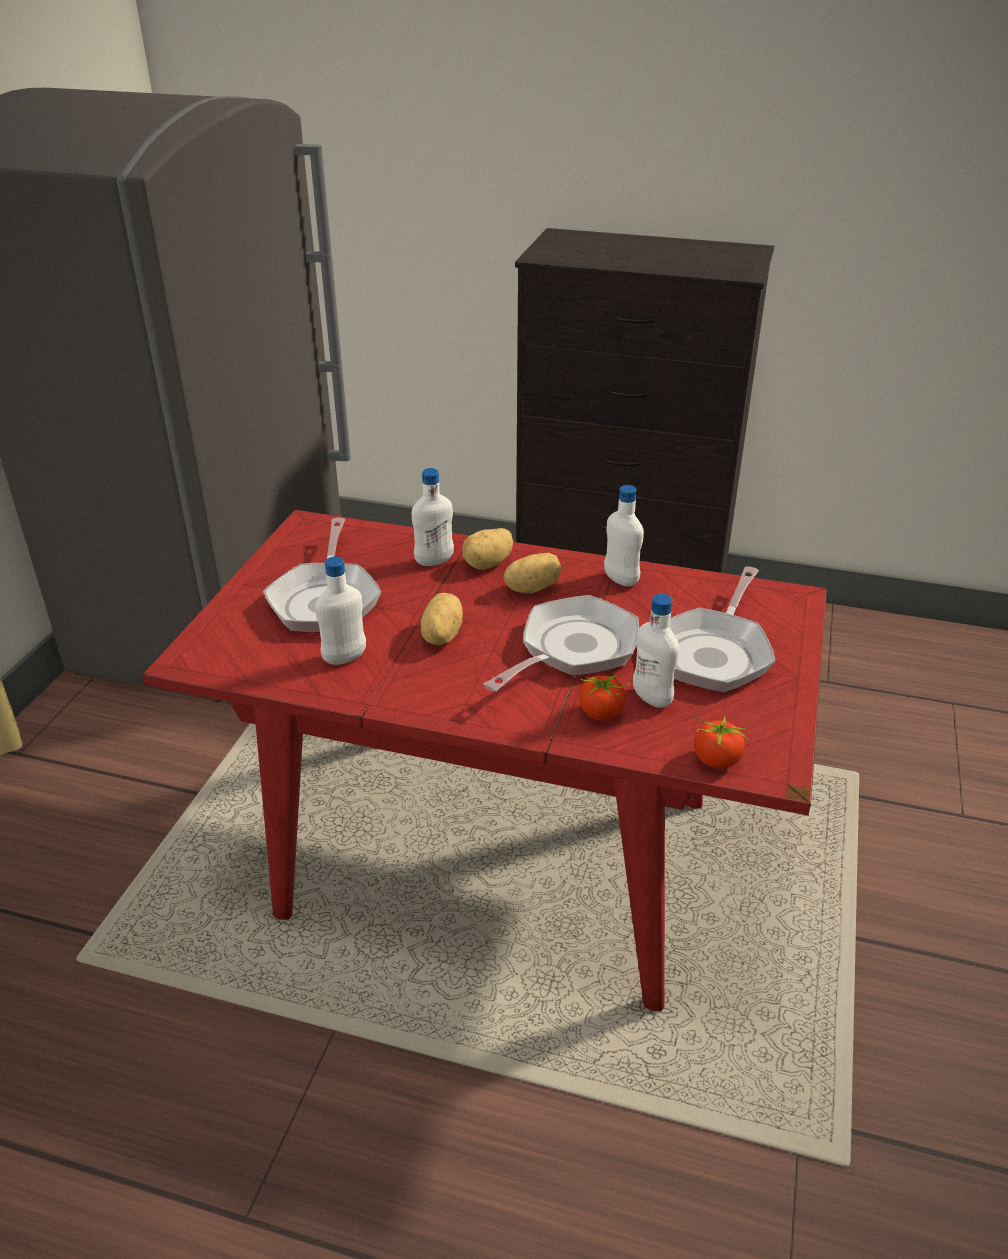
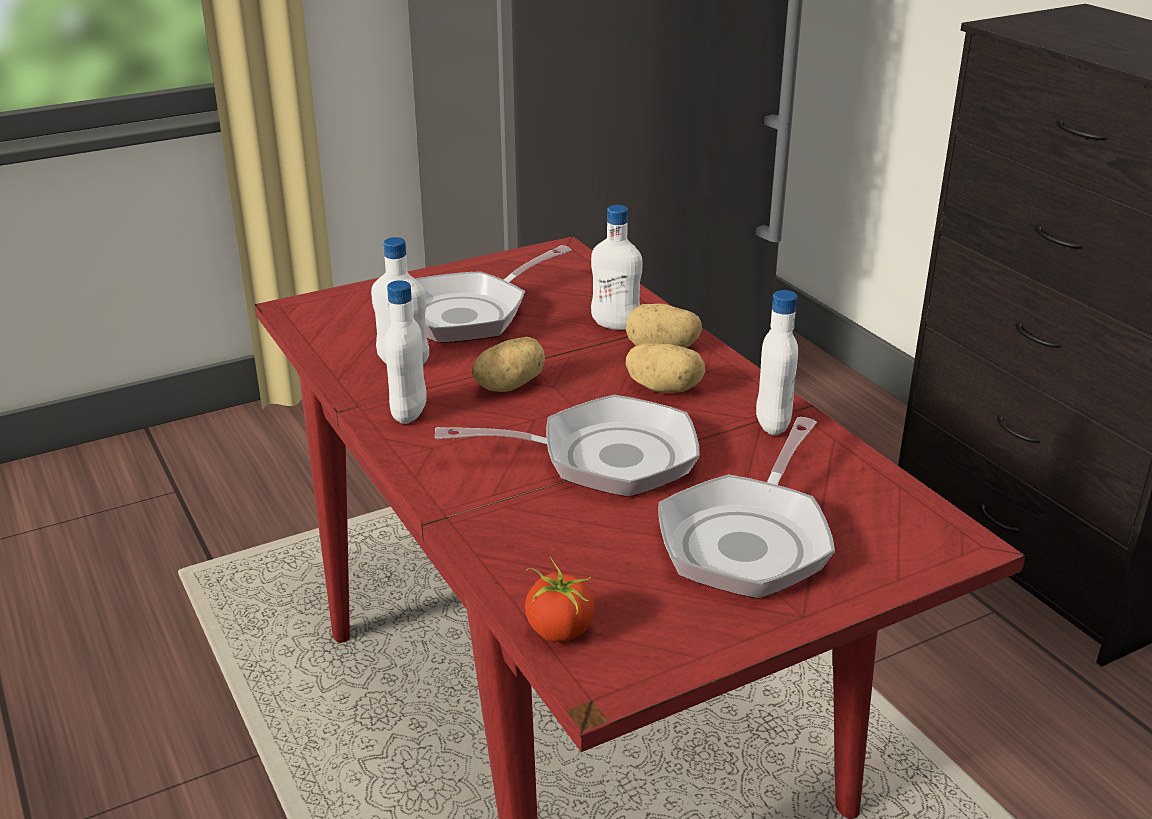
camera: 45 degrees right, 5 degrees down
tomato [579,672,629,721] -> none
white bottle [633,594,679,708] -> white bottle moved to [384,280,427,424]
frying pan [669,567,775,693] -> frying pan turned 45 degrees counterclockwise [658,417,835,599]

